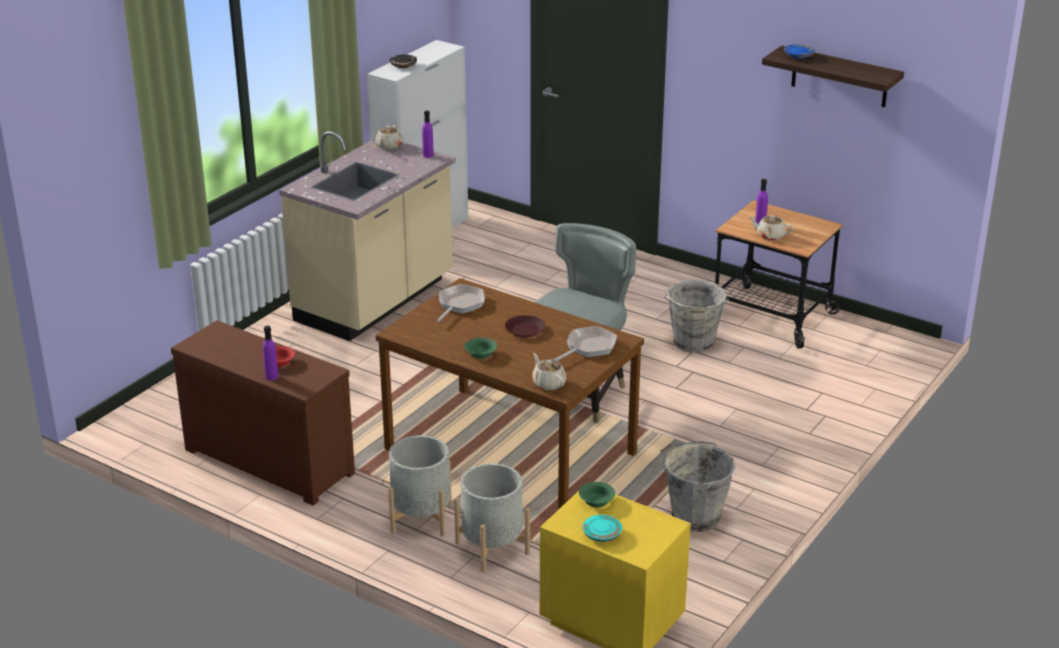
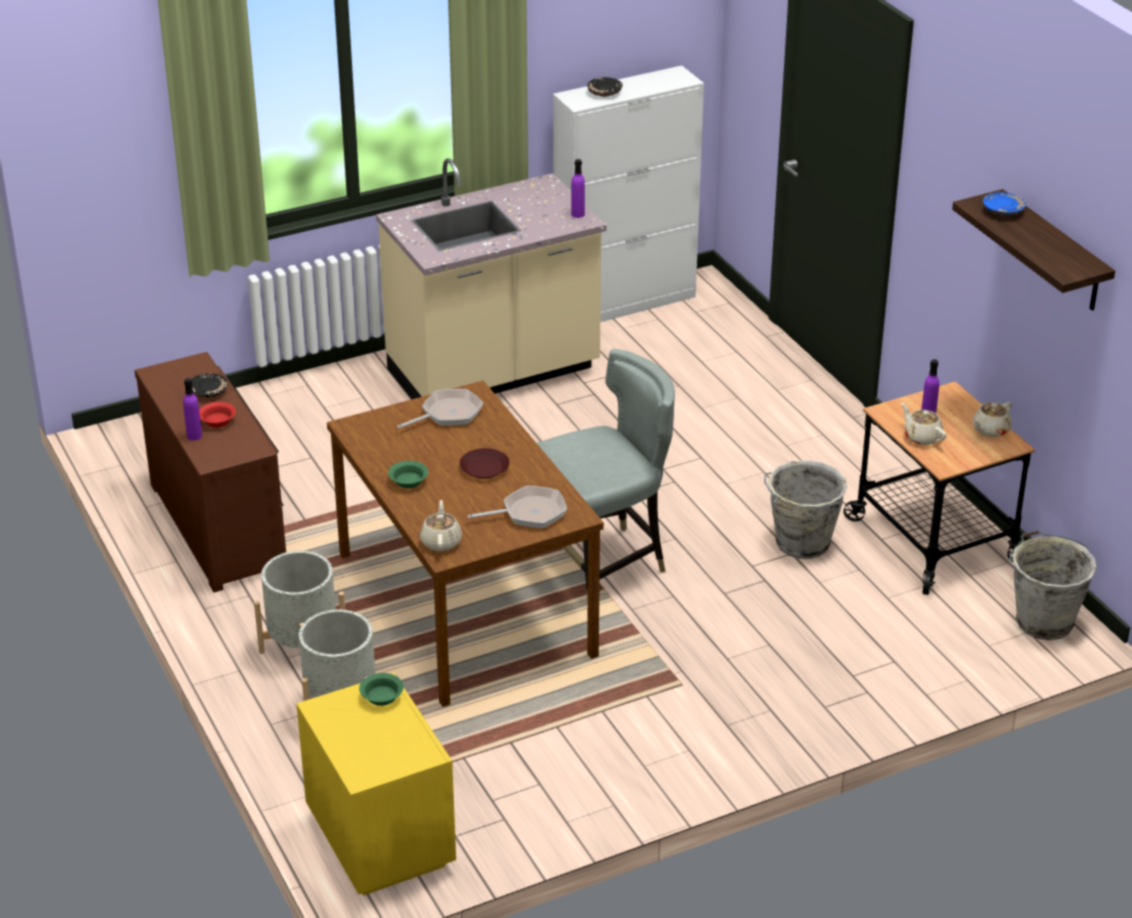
camera: 30 degrees right, 5 degrees up
beige teapot [376,125,403,149] -> beige teapot moved to [973,402,1012,437]
turquoise plate [582,515,622,542] -> none
grey bucket [661,442,736,532] -> grey bucket moved to [1010,530,1097,640]
none -> black plate [191,373,228,398]

